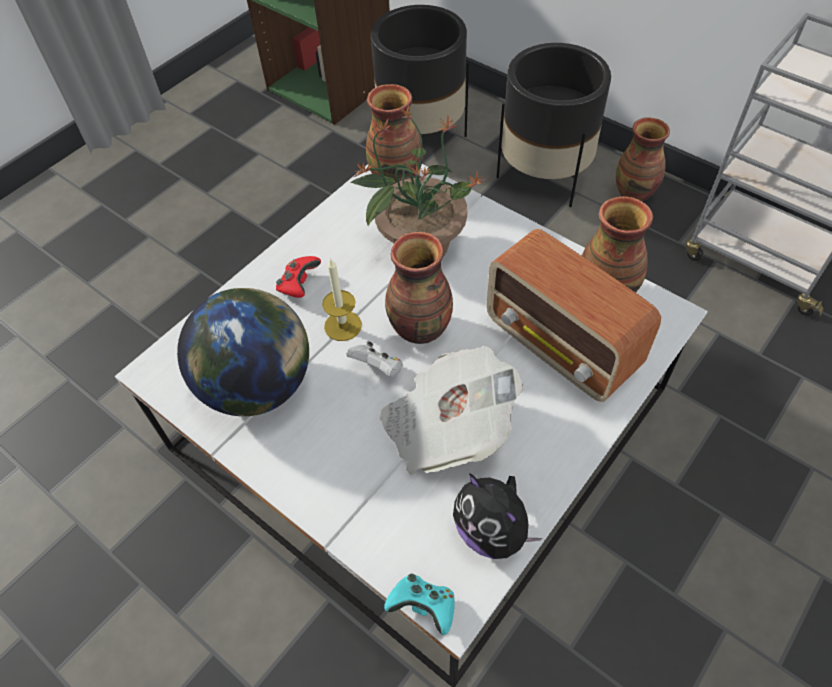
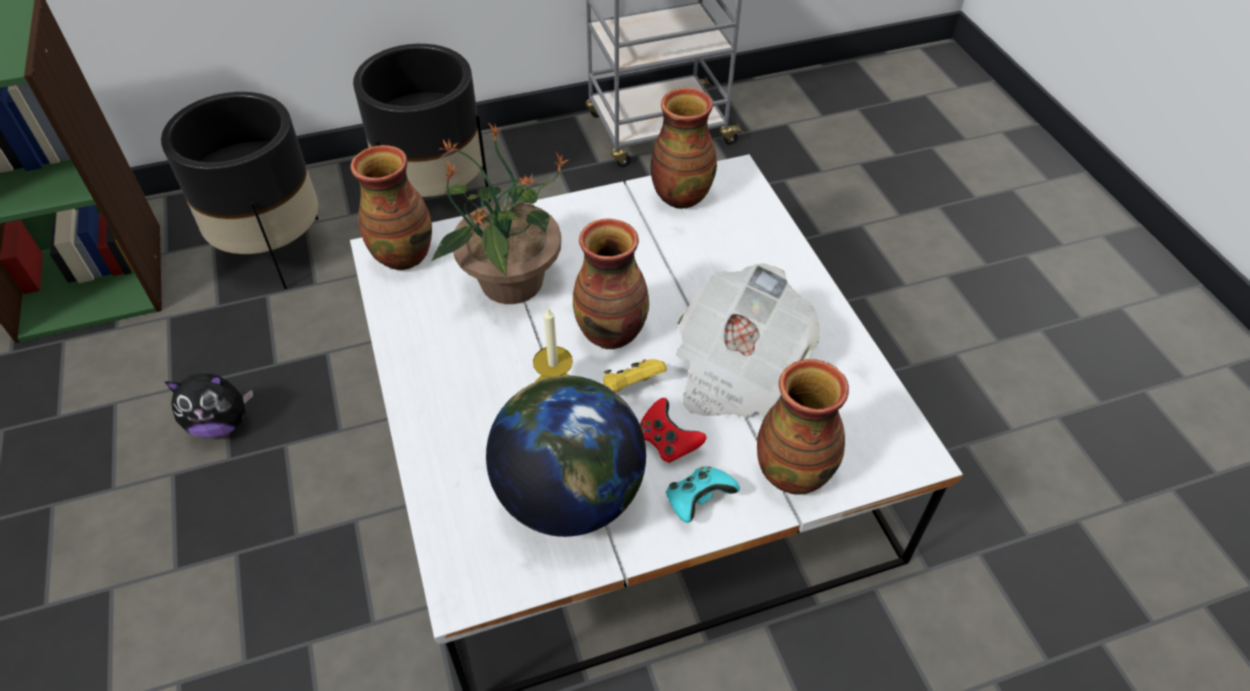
camera: 60 degrees left, 5 degrees down
red game controller [276,256,321,298] -> red game controller moved to [640,398,707,463]
white game controller [346,341,403,377] -> yellow game controller [603,359,667,392]
turquoise game controller [384,573,455,635] -> turquoise game controller moved to [666,466,740,523]
plush toy [453,473,542,559] -> plush toy moved to [165,374,253,438]
radio [487,229,661,402] -> none
vase [616,117,670,201] -> vase moved to [757,359,849,495]

